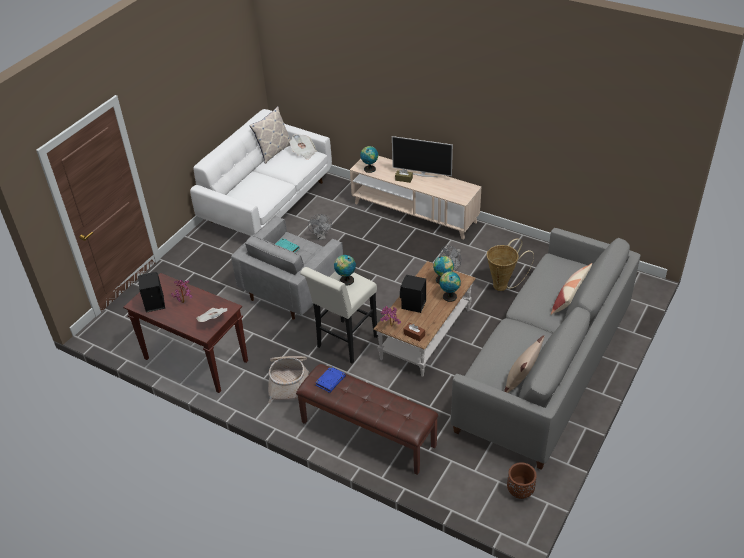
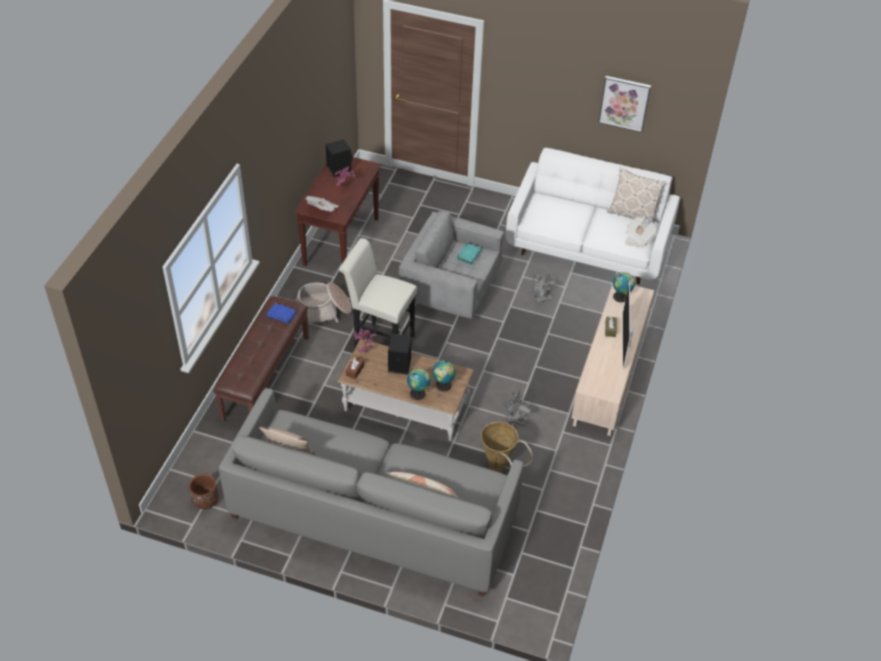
camera: 75 degrees right, 5 degrees up
globe [334,255,356,285] -> none
none -> picture [598,76,651,133]

